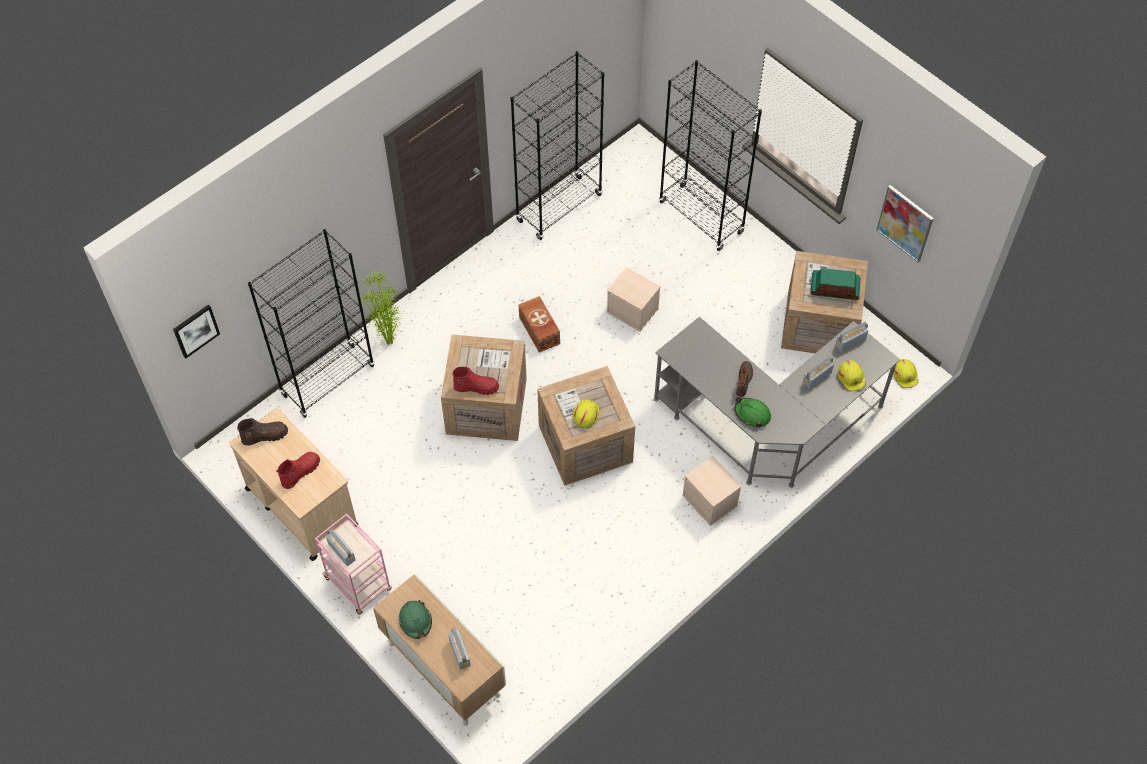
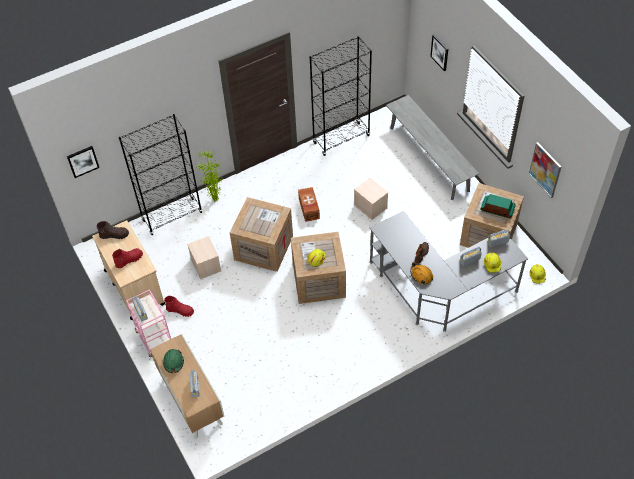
camera: 15 degrees right, 5 degrees down
red boot [452,367,499,395] -> red boot moved to [164,296,194,317]
black bookcase [659,60,762,251] -> grey bench [386,95,479,200]
beige storage box [682,456,741,526] -> beige storage box moved to [187,236,221,279]
green hard hat [735,397,771,428] -> orange hard hat [410,262,433,284]
none -> picture [430,34,448,71]

